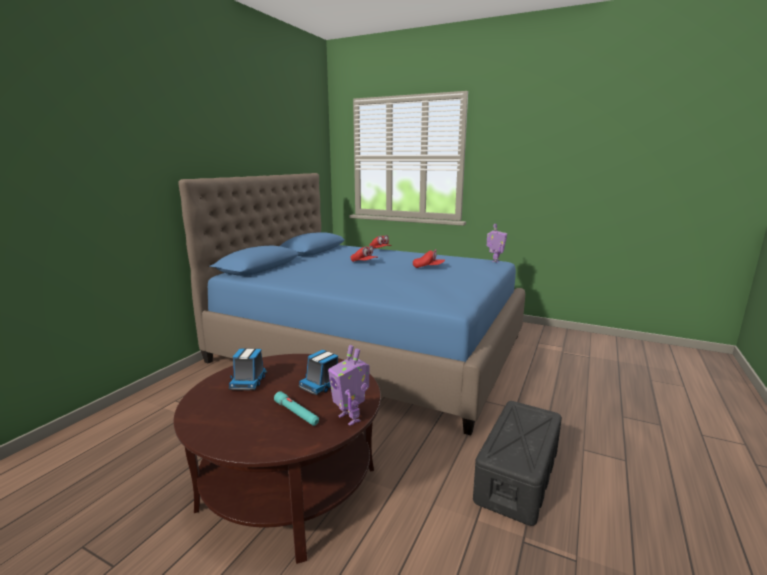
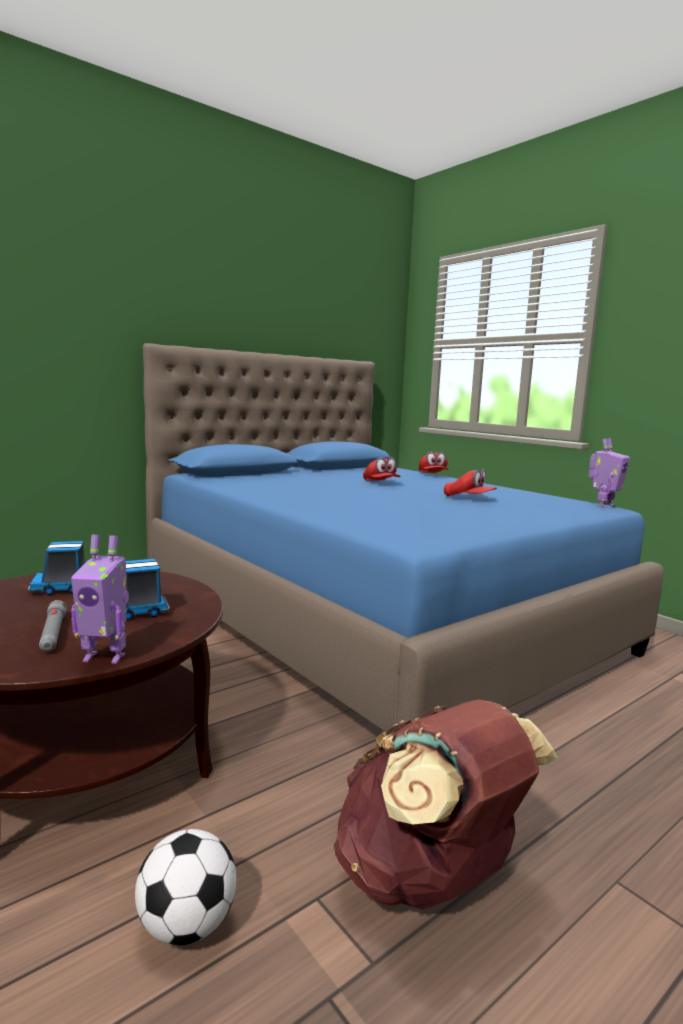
camera: 25 degrees right, 5 degrees down
toy truck [229,348,267,390] -> toy truck turned 45 degrees clockwise [28,541,85,595]
turquoise flashlight [274,391,319,426] -> grey flashlight [39,600,67,652]
toy robot [328,345,370,426] -> toy robot turned 75 degrees counterclockwise [71,534,129,664]
black storage box [473,401,562,526] -> brown backpack [334,700,558,910]
none -> football [135,829,236,945]

